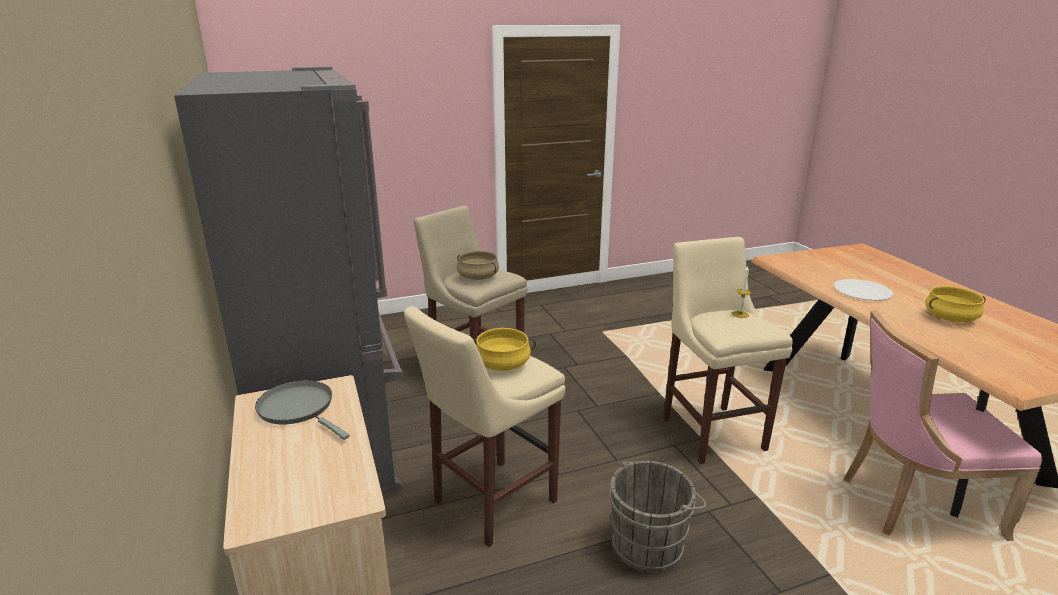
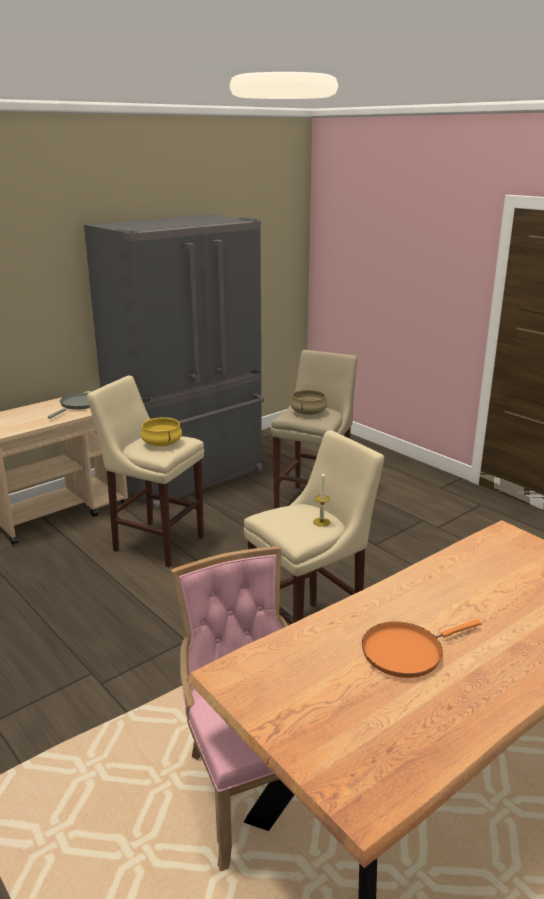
camera: 70 degrees right, 0 degrees up
grey bucket [609,461,706,573] -> none
white plate [834,279,893,301] -> none
yellow cooking pot [925,286,985,322] -> orange frying pan [362,619,481,678]

